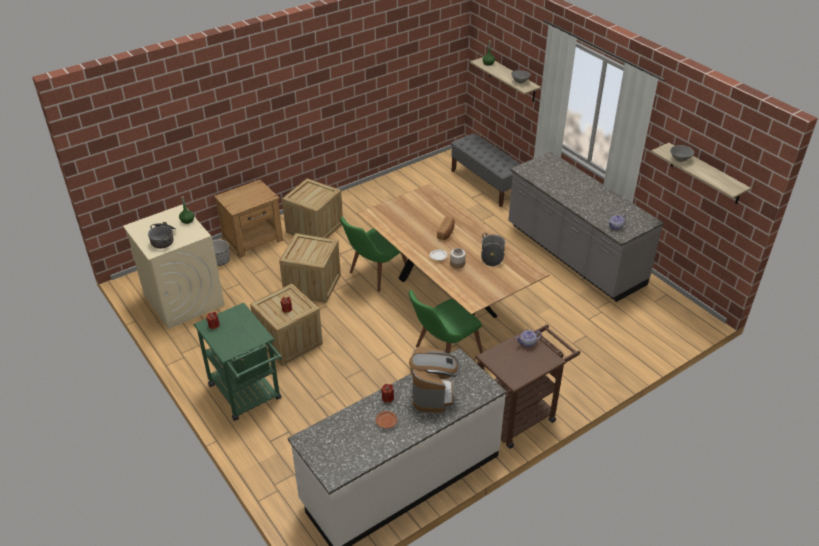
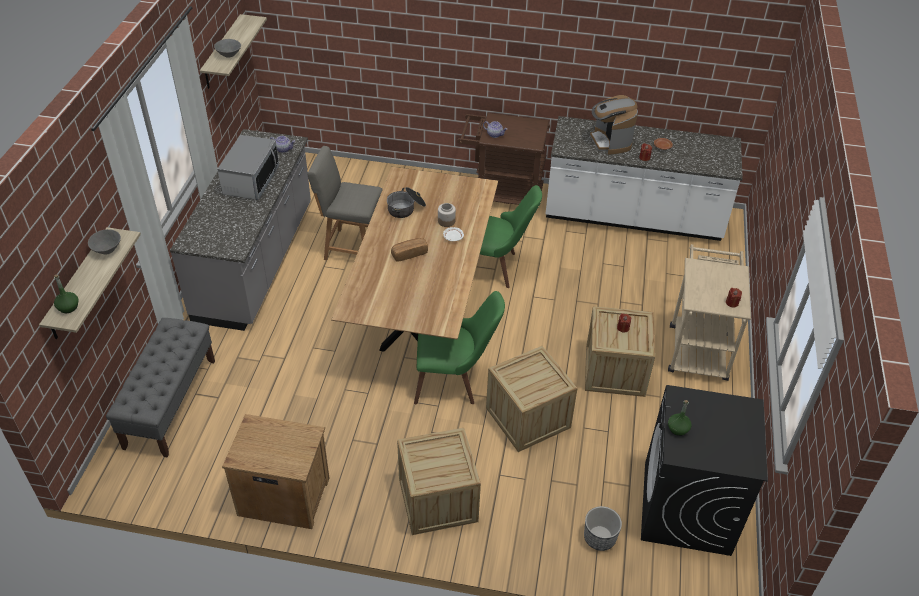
camera: 135 degrees left, 5 degrees up
beige washing machine [123,204,225,329] -> black washing machine [641,385,768,556]
cooking pot [148,222,176,249] -> none
green cart [193,303,282,421] -> beige cart [668,244,751,381]
brown nightstand [214,179,283,258] -> brown nightstand moved to [222,414,329,529]
coffee machine [409,347,460,413] -> coffee machine turned 60 degrees counterclockwise [590,95,638,155]
none -> microwave [217,135,279,200]
none -> grey chair [307,146,383,260]

